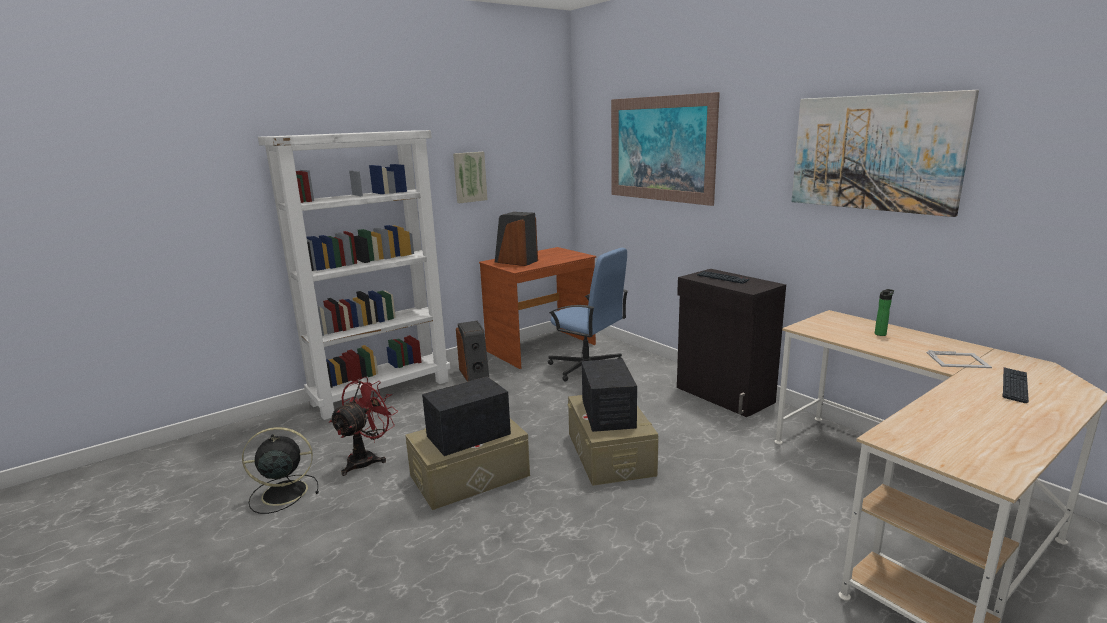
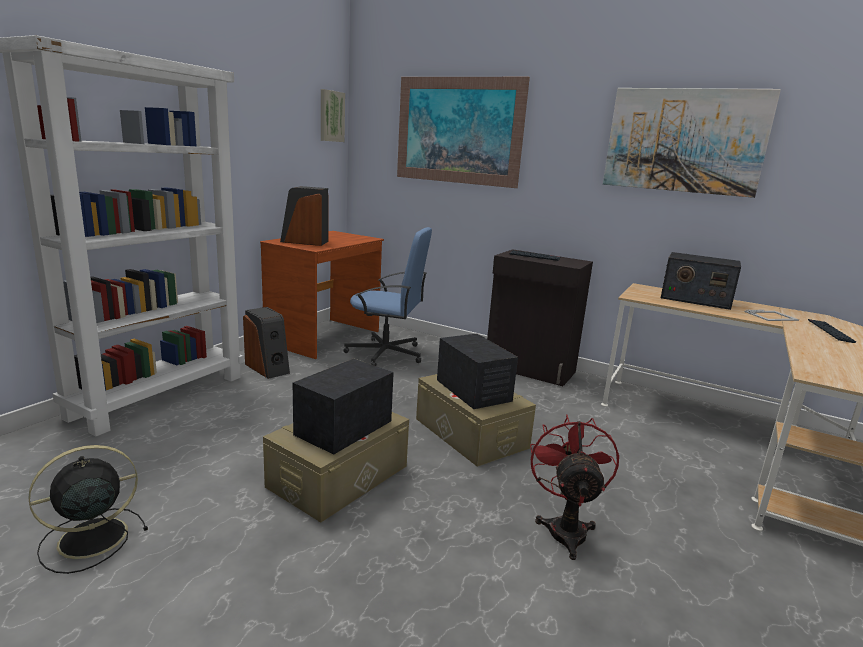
camera: 25 degrees left, 0 degrees up
red fan [329,377,398,476] -> red fan moved to [530,414,619,560]
picture [453,152,488,203] -> picture moved to [321,89,345,142]
bottle [875,289,894,336] -> radio [661,252,741,310]

